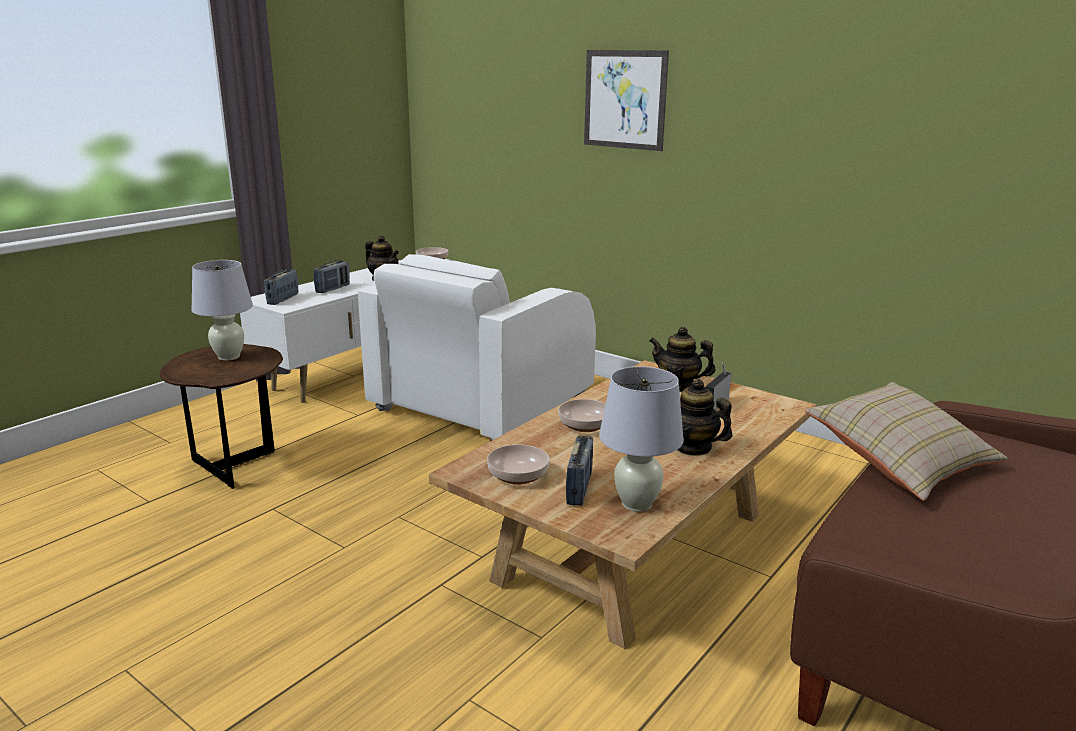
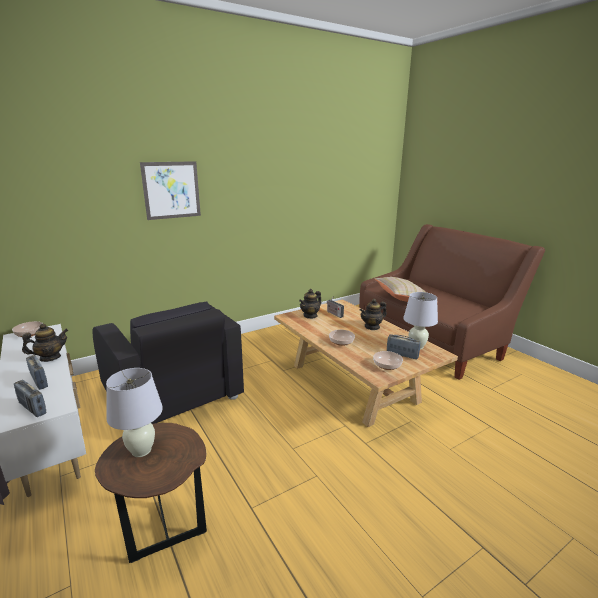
camera: 70 degrees left, 0 degrees up
white armchair [358,254,596,441] -> black armchair [92,301,244,424]

